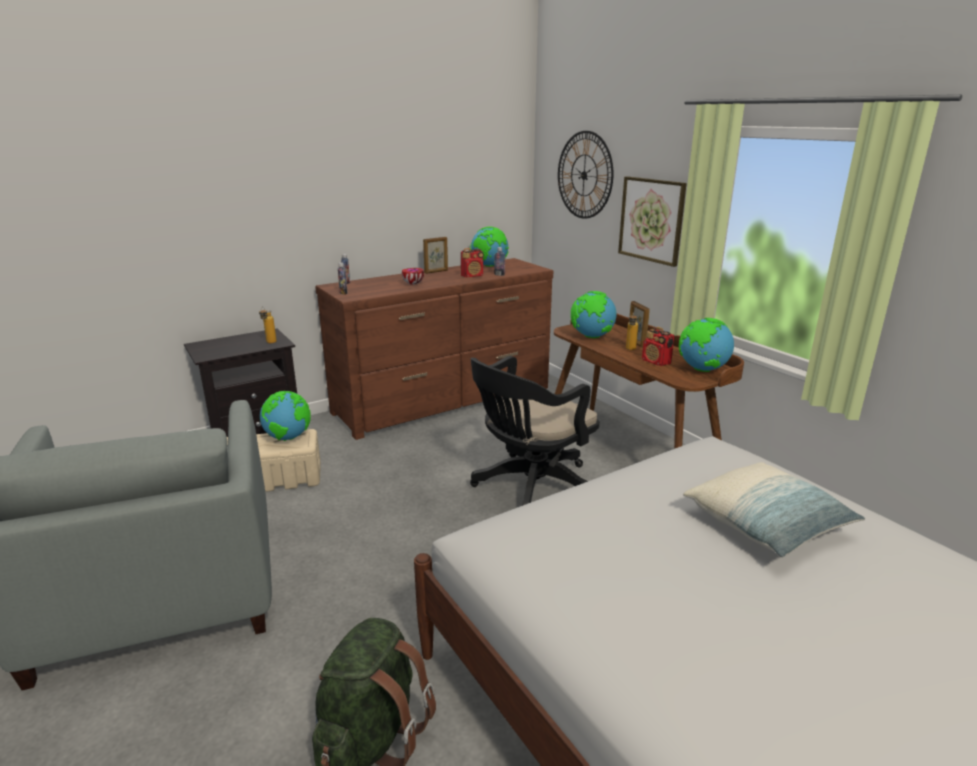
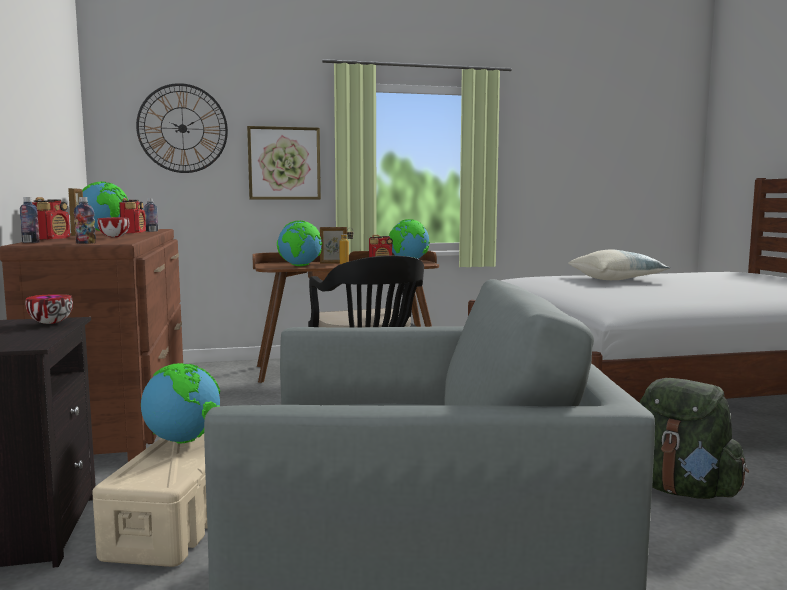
camera: 70 degrees left, 15 degrees down
bottle [259,307,277,343] -> bowl [25,294,73,324]
none -> radio [32,197,70,240]

